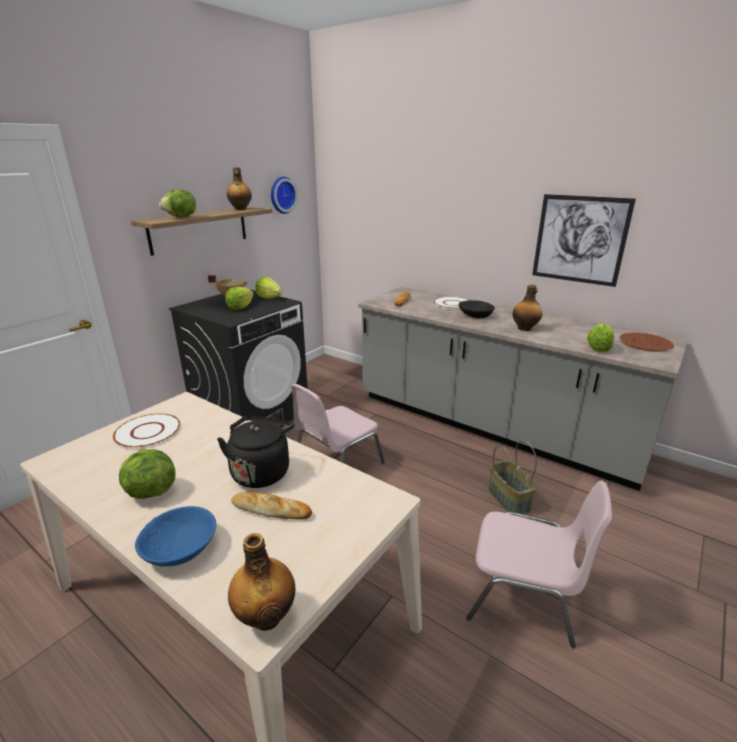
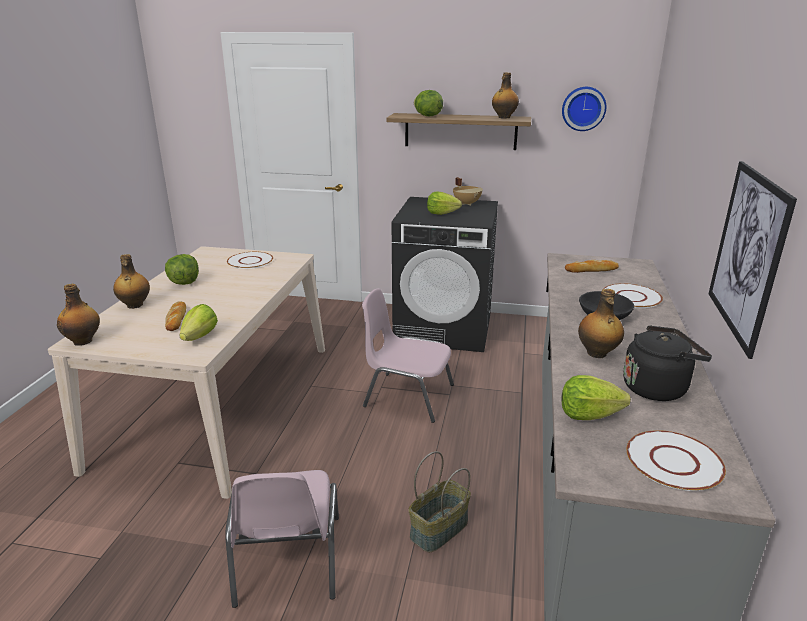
camera: 65 degrees right, 0 degrees up
blue bowl [135,506,216,567] -> bottle [113,254,150,309]
black kettle [217,416,295,488] -> black kettle moved to [623,325,712,401]
lettuce [255,277,282,299] -> lettuce moved to [180,304,218,341]
brown plate [619,332,674,352] -> white plate [627,430,726,491]

